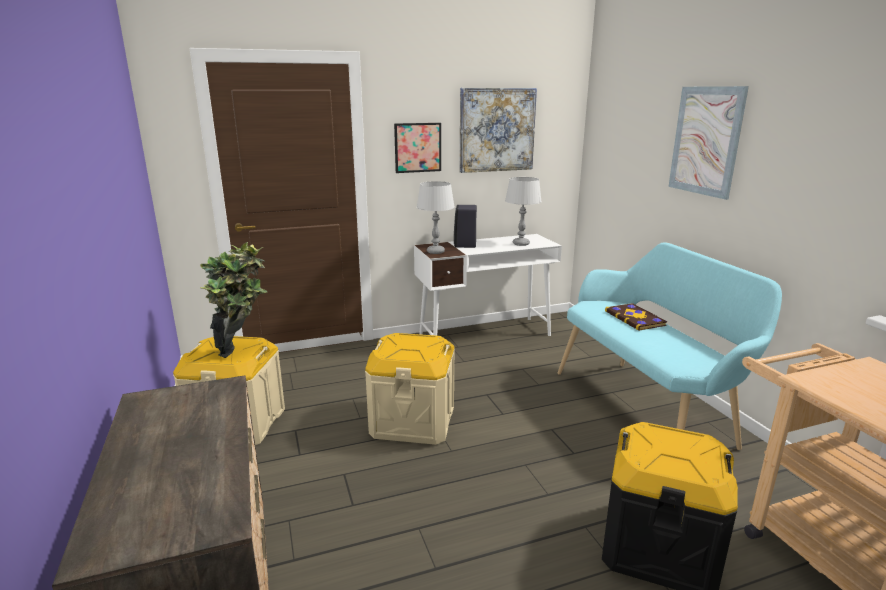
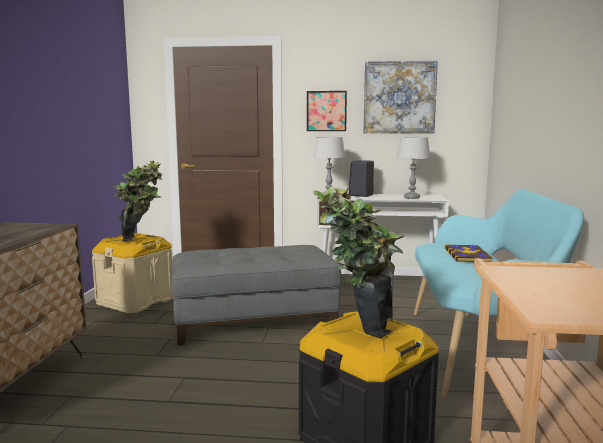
camera: 25 degrees right, 10 degrees down
beige storage box [365,333,455,445] -> grey ottoman [172,245,341,346]
picture [668,86,749,200] -> none
none -> potted plant [313,185,405,338]

